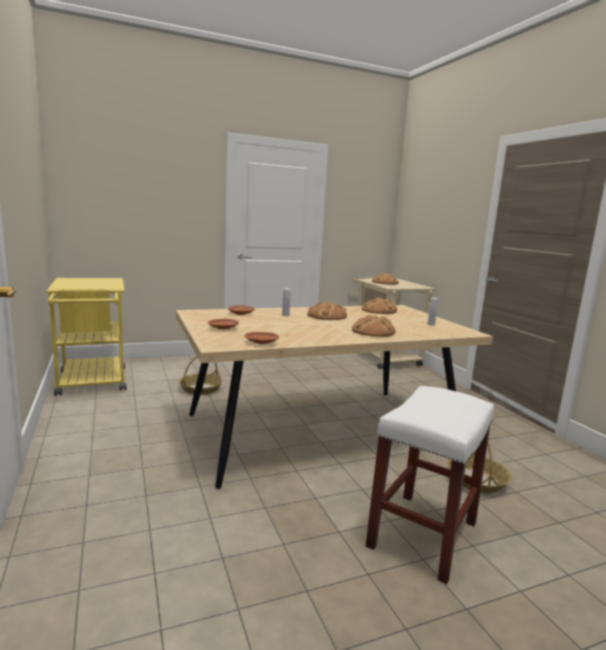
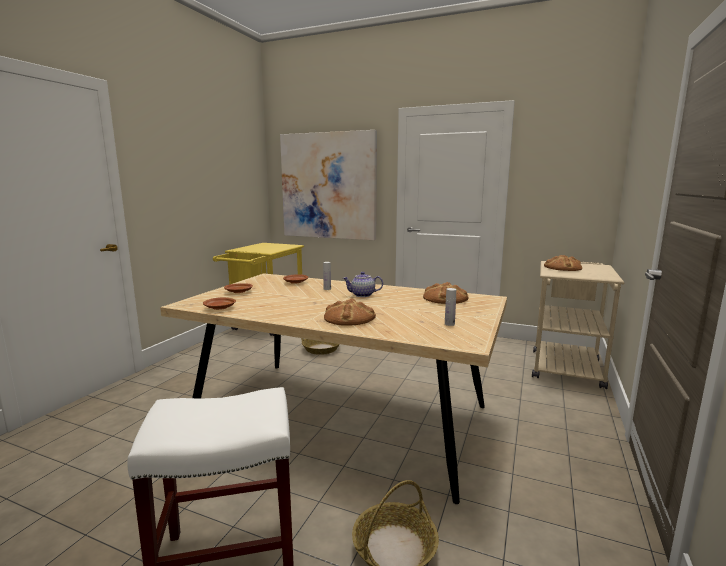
camera: 45 degrees right, 0 degrees up
bread [307,301,347,320] -> teapot [343,272,383,297]
none -> picture [280,130,377,240]

